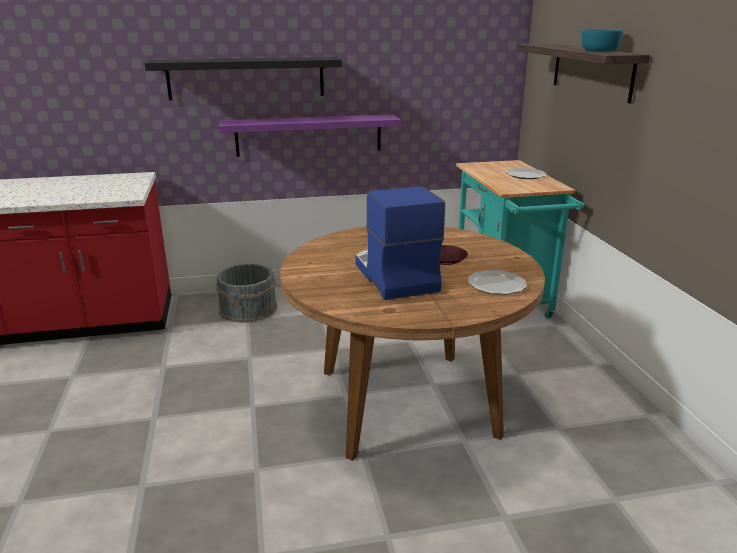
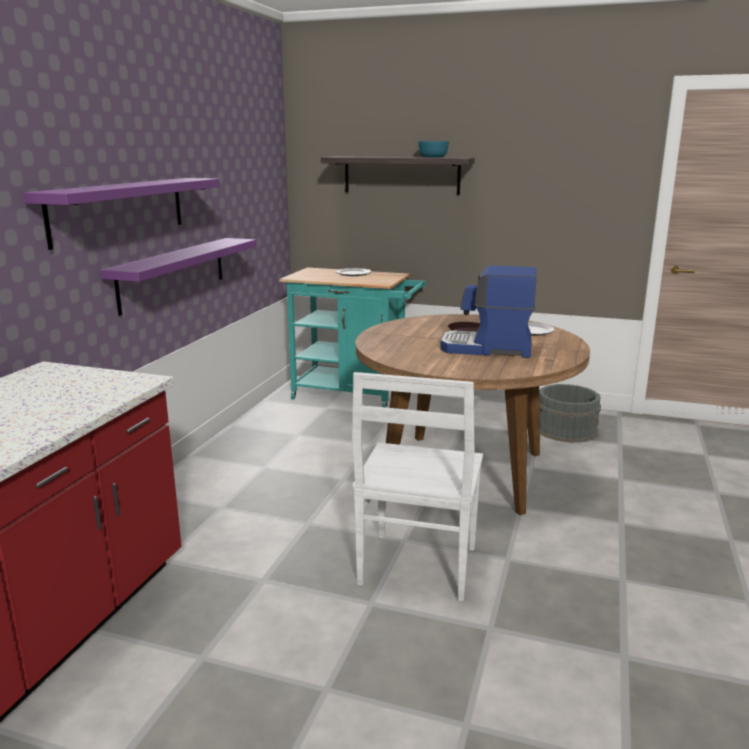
camera: 60 degrees left, 5 degrees down
black shelf [145,57,342,100] -> purple shelf [23,178,220,250]
grey bucket [216,264,277,323] -> grey bucket moved to [539,384,601,443]
none -> white chair [352,372,483,601]

